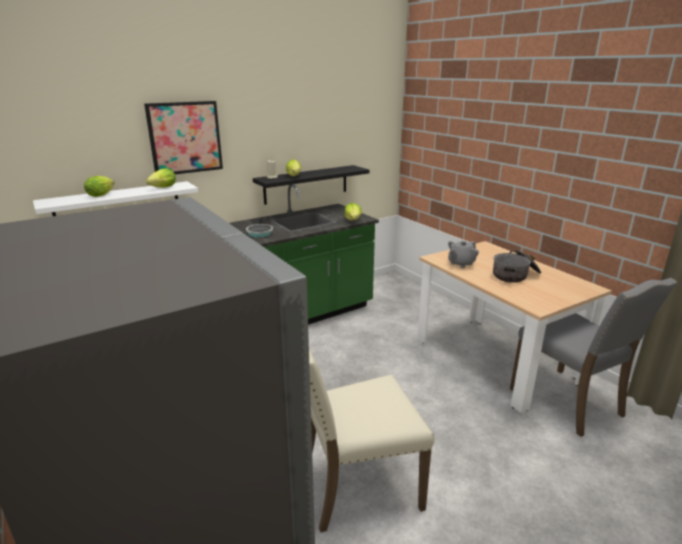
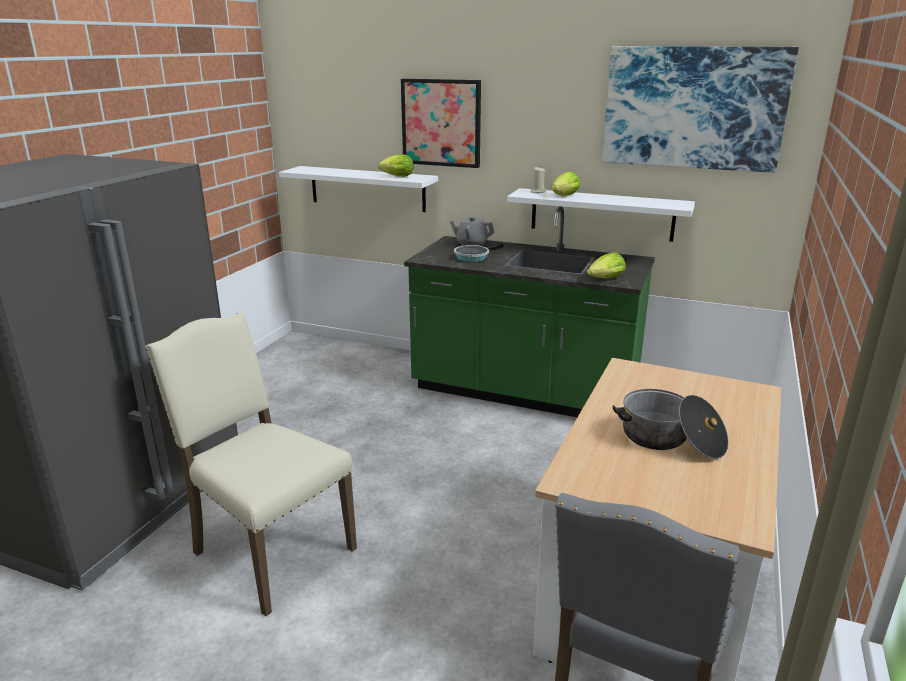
camera: 55 degrees right, 0 degrees up
lettuce [84,176,114,197] -> none
black shelf [253,165,369,205] -> white shelf [507,188,695,242]
grey teapot [448,241,479,268] -> grey teapot moved to [450,216,495,246]
none -> picture [602,46,799,173]

